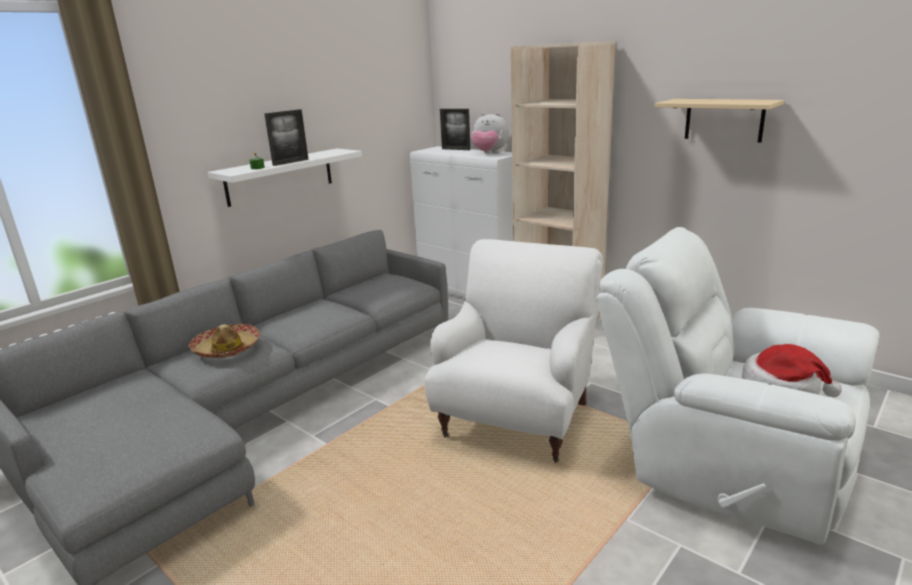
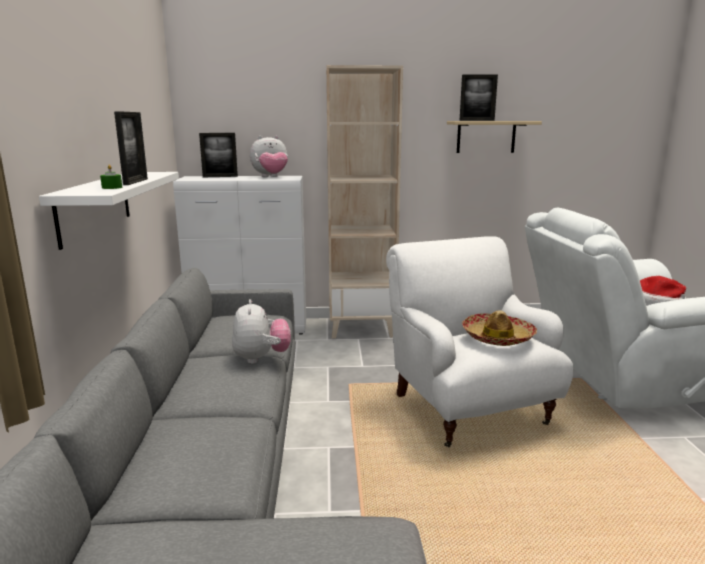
camera: 45 degrees left, 5 degrees down
hat [189,324,260,358] -> hat moved to [462,310,537,346]
none -> plush toy [232,299,291,364]
none -> picture frame [460,74,498,121]

